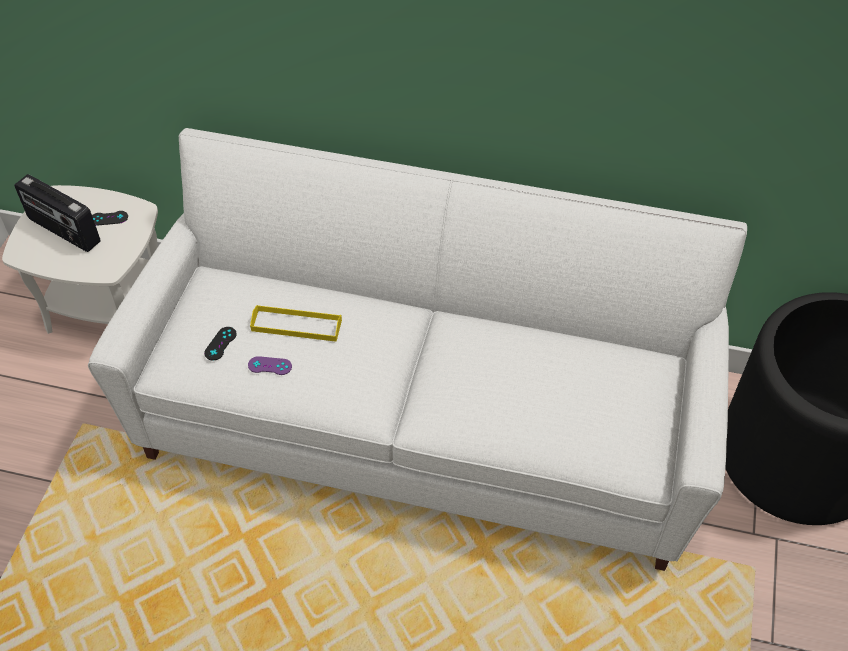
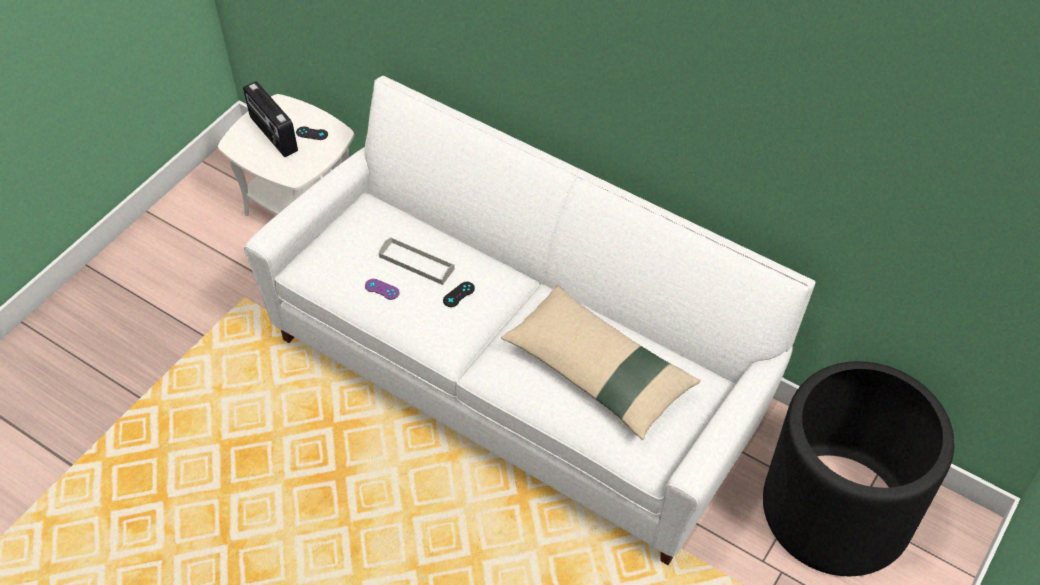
camera: 20 degrees right, 0 degrees up
black game controller [204,327,237,361] -> black game controller moved to [443,282,475,307]
yellow tray [250,305,342,342] -> grey tray [379,237,455,285]
none -> beige pillow [501,285,701,440]

